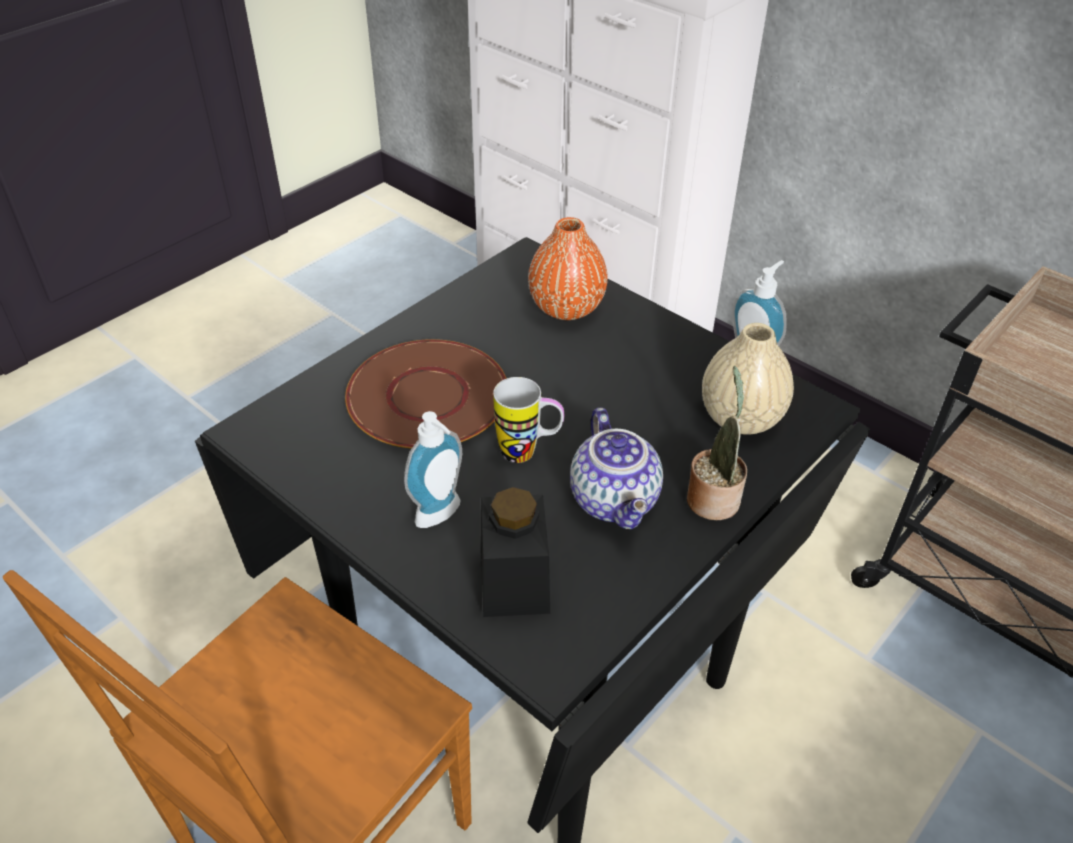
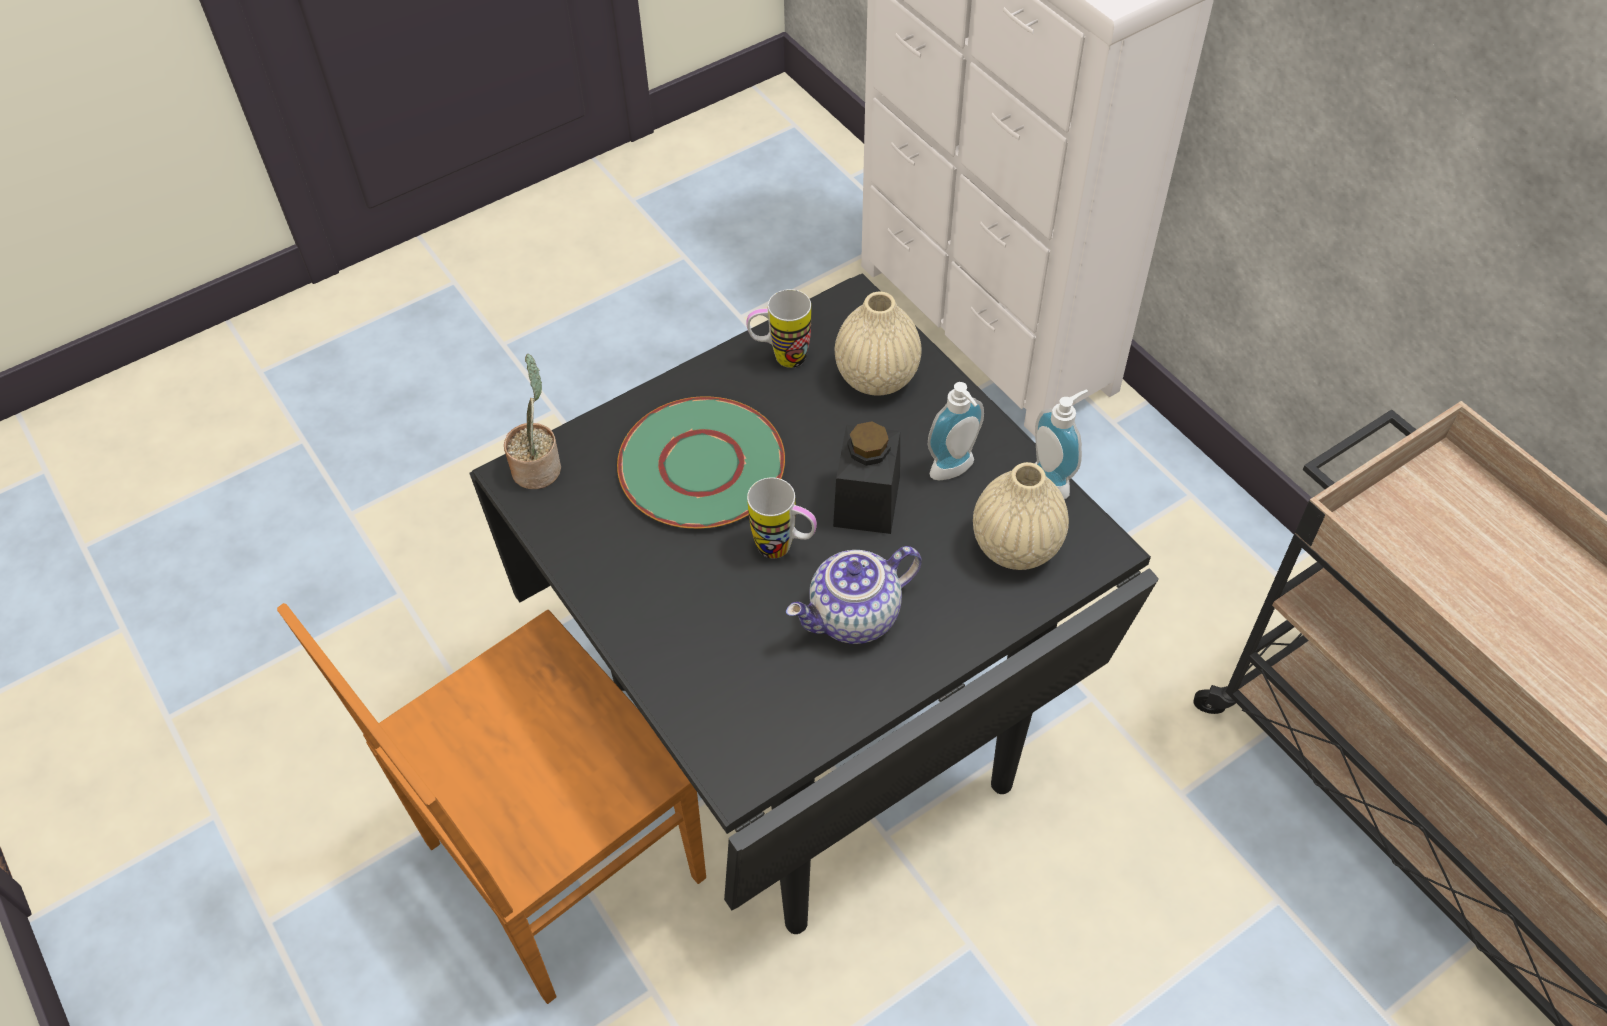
camera: 15 degrees right, 10 degrees up
brown plate [345,339,507,449] -> green plate [617,396,785,529]
soap dispenser [404,411,462,528] -> soap dispenser moved to [928,382,984,481]
black jar [481,487,550,617] -> black jar moved to [833,421,900,534]
orange vase [528,217,608,320] -> beige vase [835,292,922,396]
teapot [570,408,663,529] -> teapot turned 60 degrees clockwise [786,546,922,644]
potted plant [687,366,747,520] -> potted plant moved to [504,354,561,489]
none -> mug [746,289,811,368]

